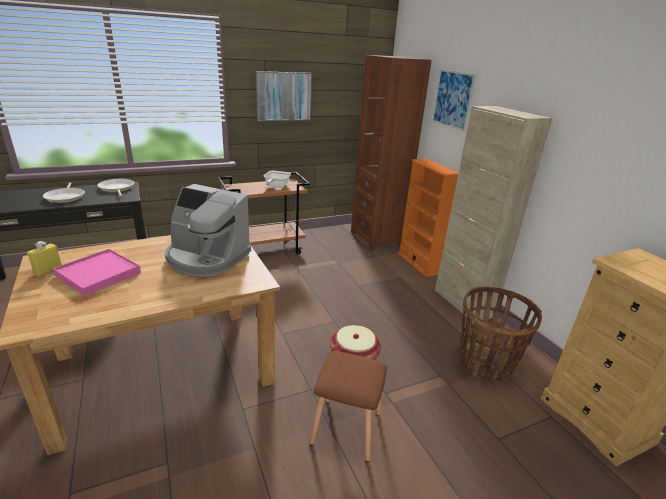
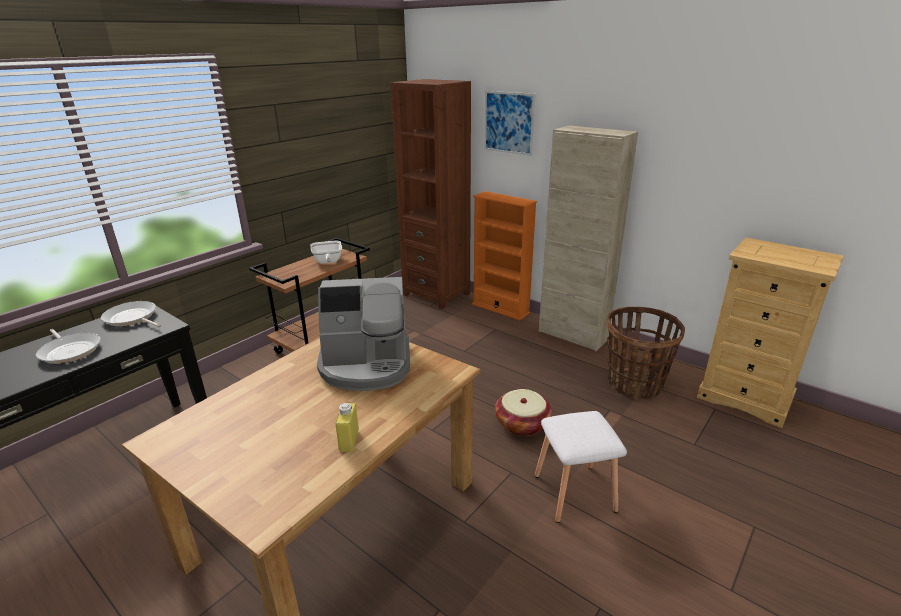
camera: 25 degrees left, 0 degrees up
yellow bottle [27,241,62,277] -> yellow bottle moved to [336,403,359,452]
pink tray [53,249,141,296] -> none
picture [256,71,312,121] -> none
brown stool [309,351,387,462] -> white stool [535,411,627,523]

